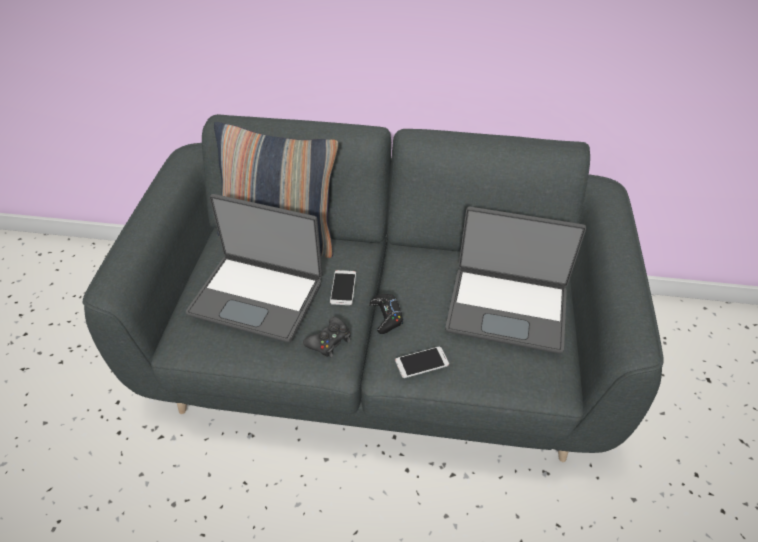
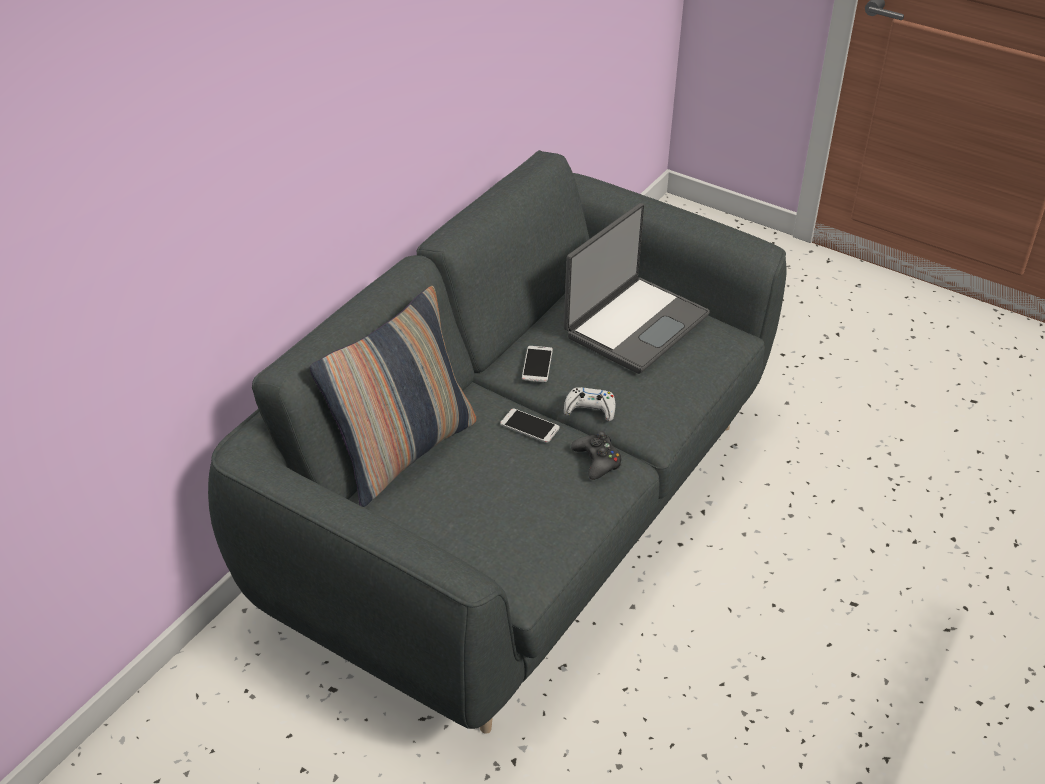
camera: 65 degrees left, 5 degrees down
laptop [186,194,323,343] -> none
black game controller [369,294,403,334] -> white game controller [564,387,616,421]
phone [395,347,449,378] -> phone moved to [522,346,553,382]

